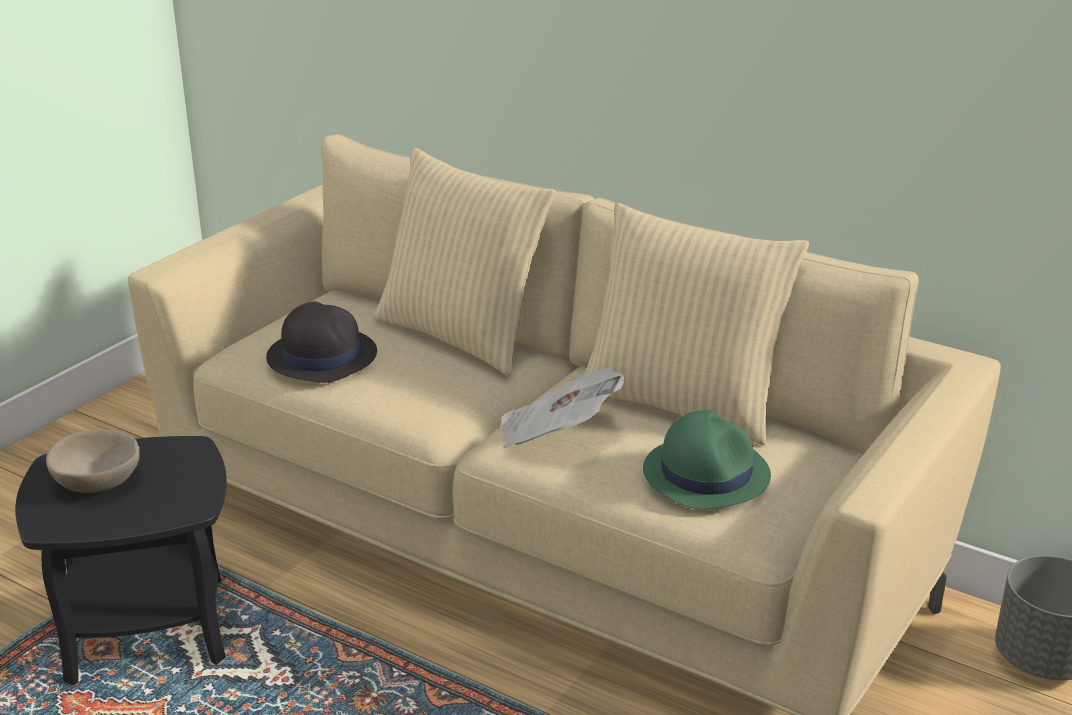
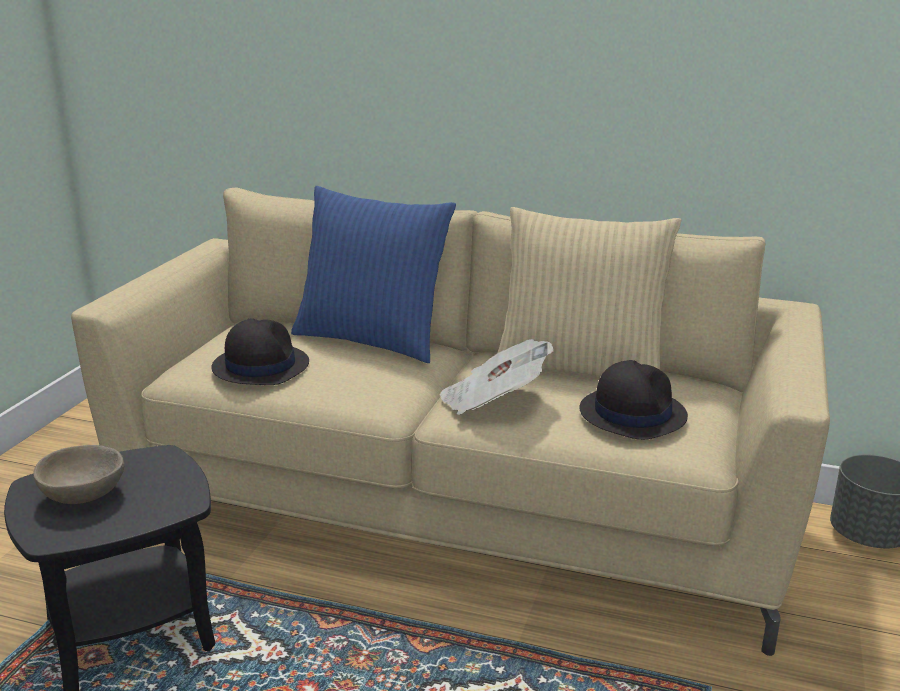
camera: 15 degrees left, 5 degrees down
beige pillow [374,148,556,376] -> blue pillow [291,186,456,363]
green hat [643,410,771,510] -> black hat [580,360,688,440]

